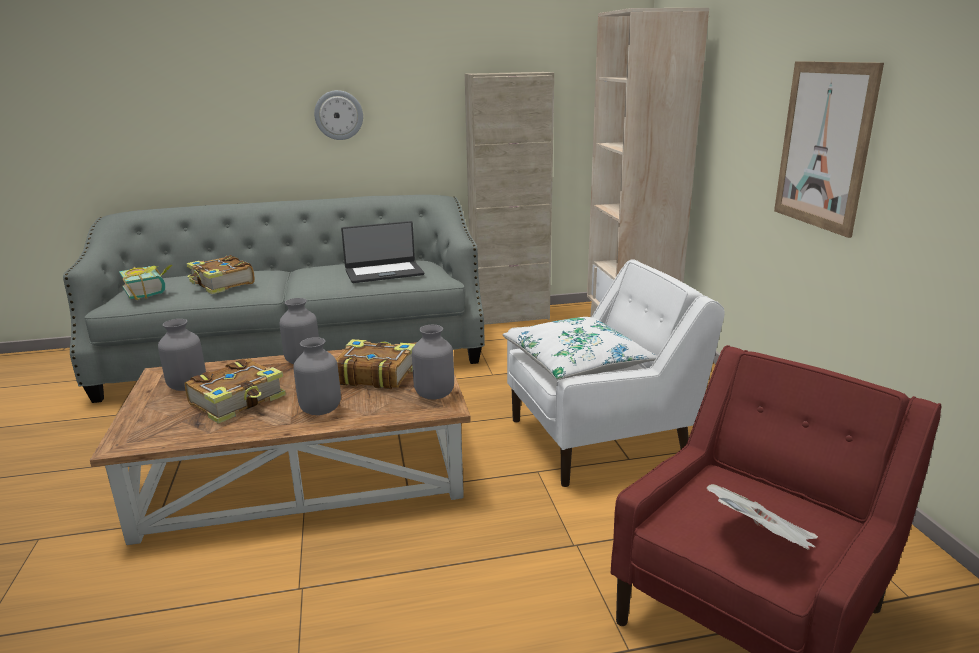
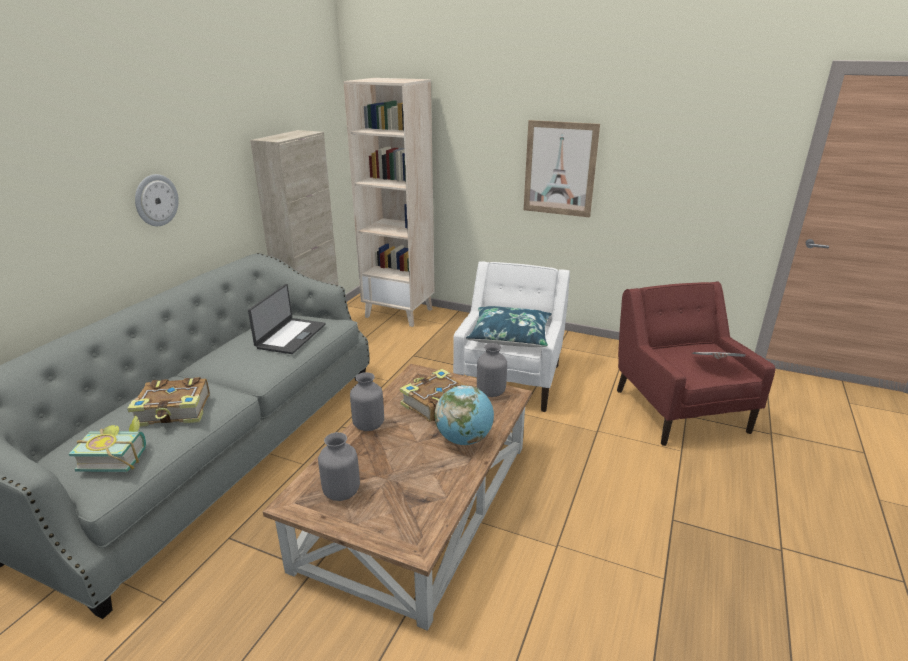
camera: 55 degrees left, 5 degrees up
book [185,358,286,424] -> none
grey vase [293,337,341,415] -> globe [435,385,494,445]
white pillow [503,317,657,380] -> blue pillow [466,306,552,347]

